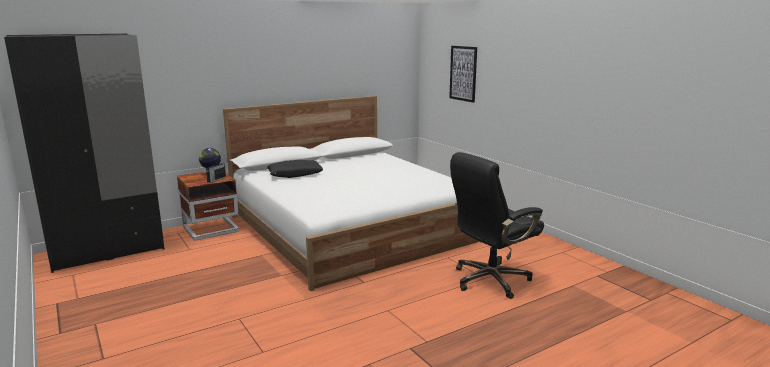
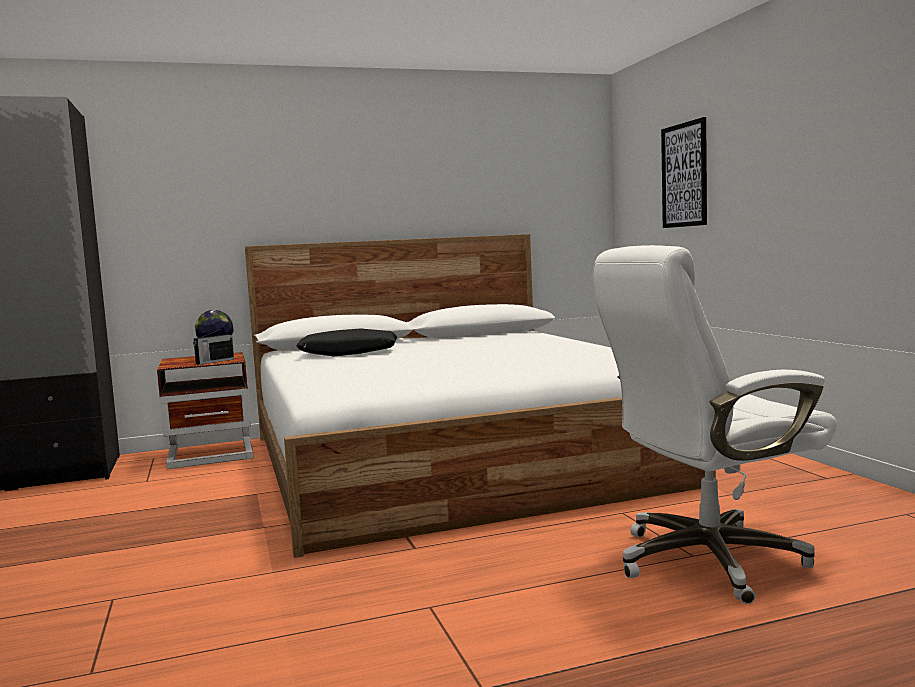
camera: 15 degrees right, 10 degrees down
black office chair [450,152,544,299] -> white office chair [593,245,837,604]

